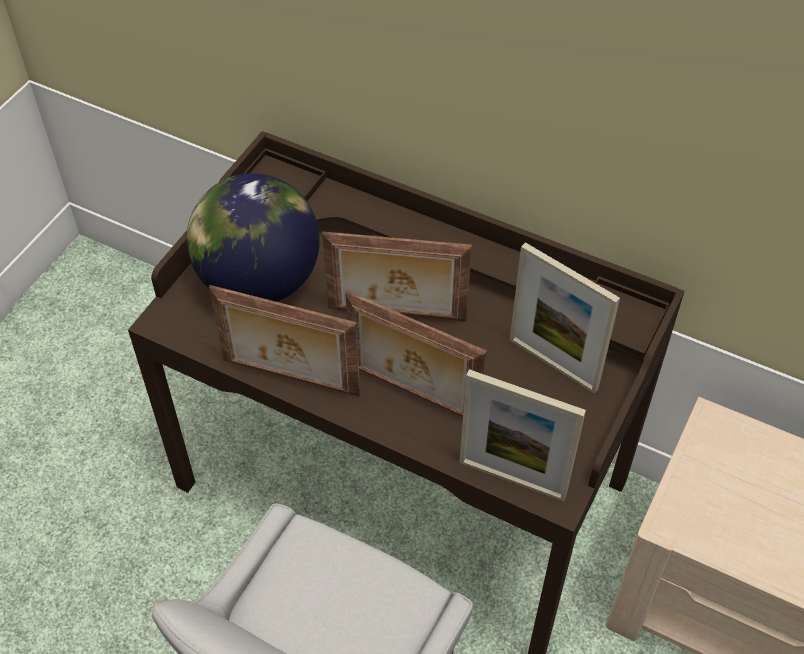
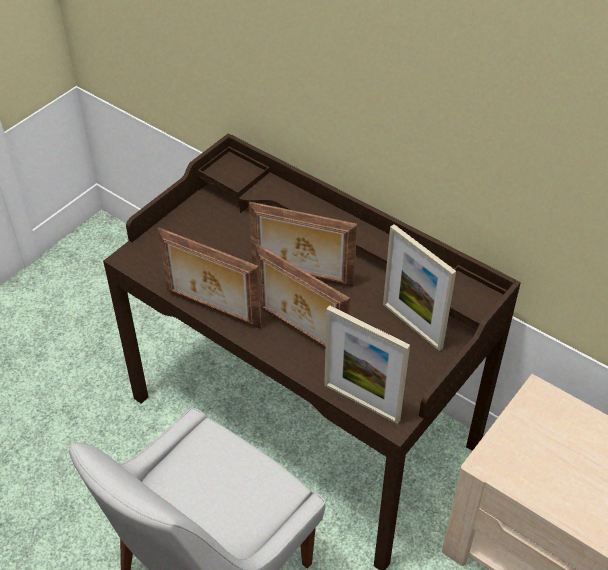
camera: 10 degrees right, 5 degrees down
globe [186,173,320,302] -> none

